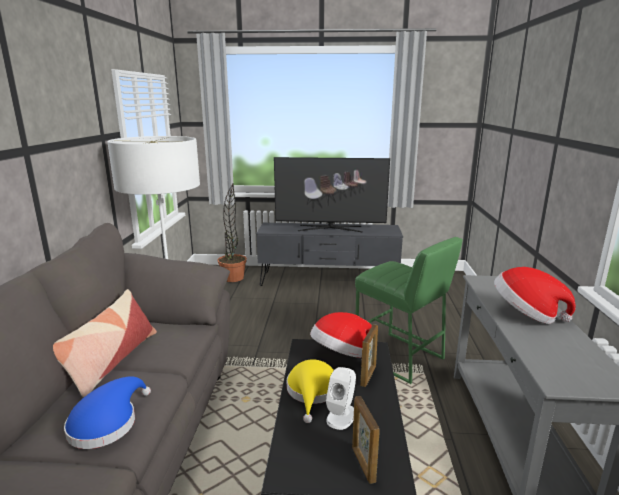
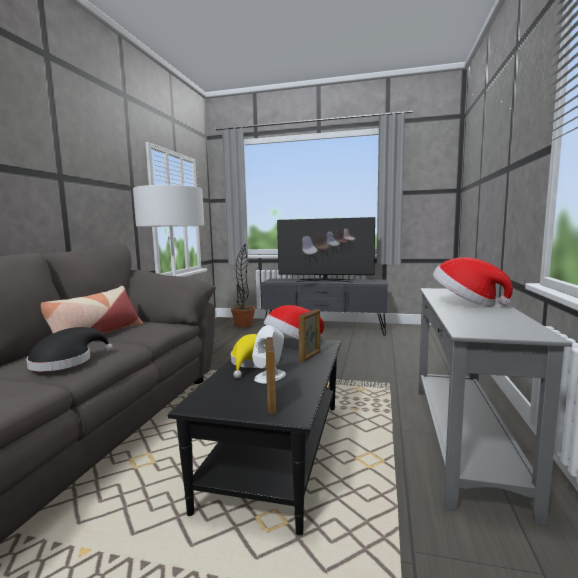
camera: 10 degrees right, 10 degrees down
blue hat [64,376,151,449] -> black hat [26,327,113,371]
green stool [355,237,463,384] -> none

